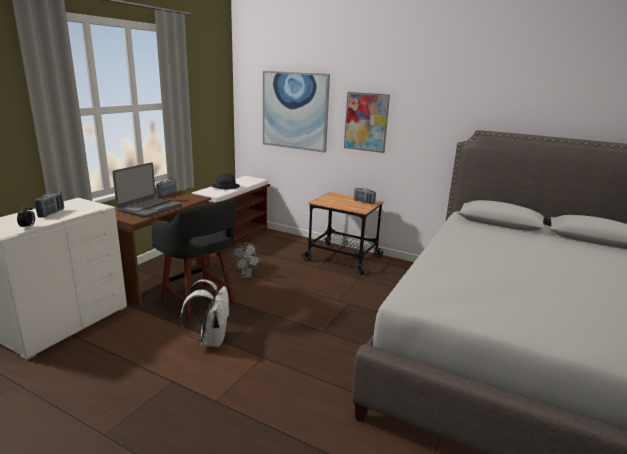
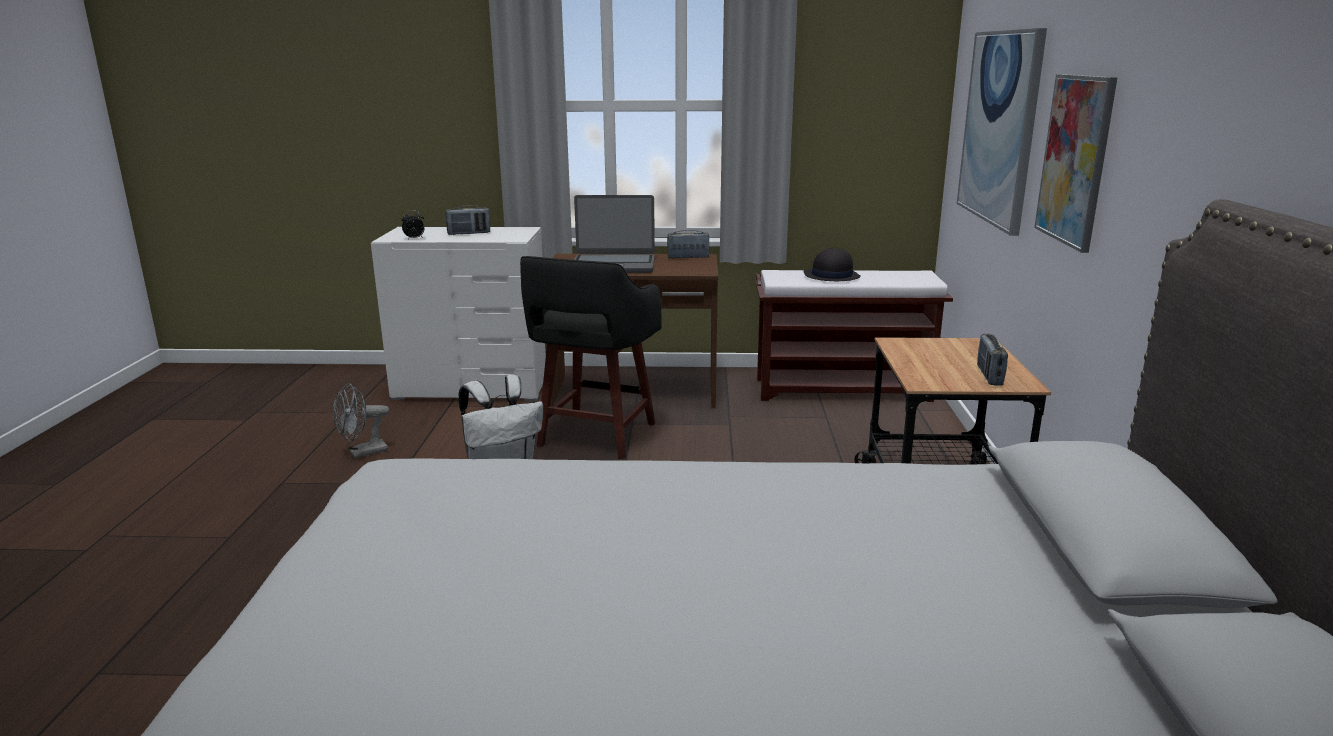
camera: 65 degrees right, 0 degrees up
grey fan [231,243,261,278] -> grey fan moved to [333,383,389,458]

